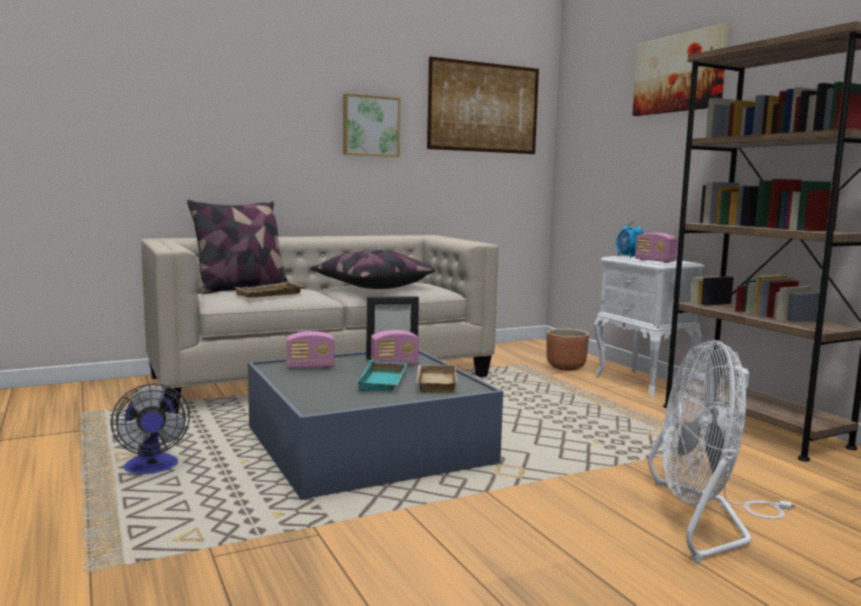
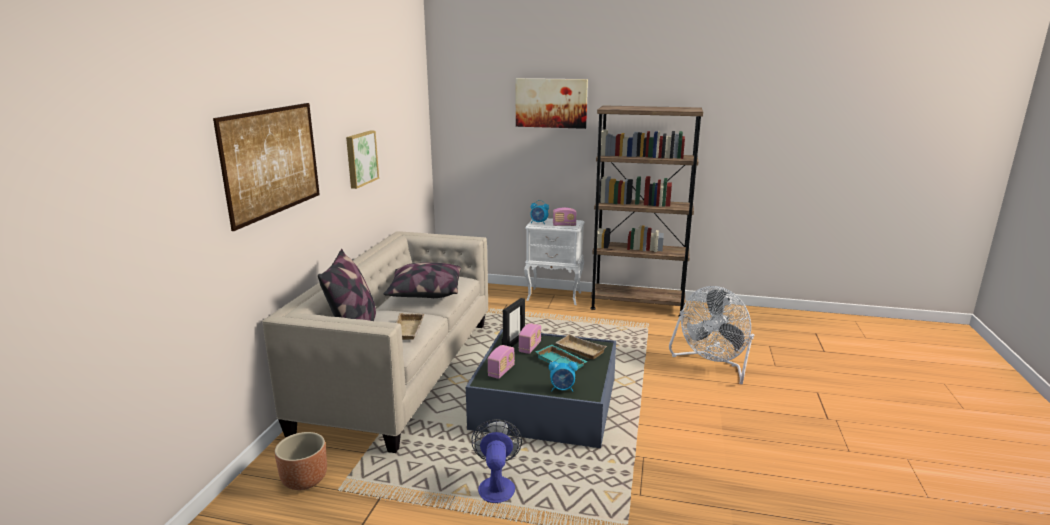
camera: 50 degrees left, 10 degrees up
fan [111,384,190,474] -> fan turned 105 degrees counterclockwise [471,419,522,503]
picture [427,56,539,154] -> picture moved to [213,103,320,231]
brown planter [546,328,589,371] -> brown planter moved to [275,432,327,490]
none -> alarm clock [549,357,578,392]

